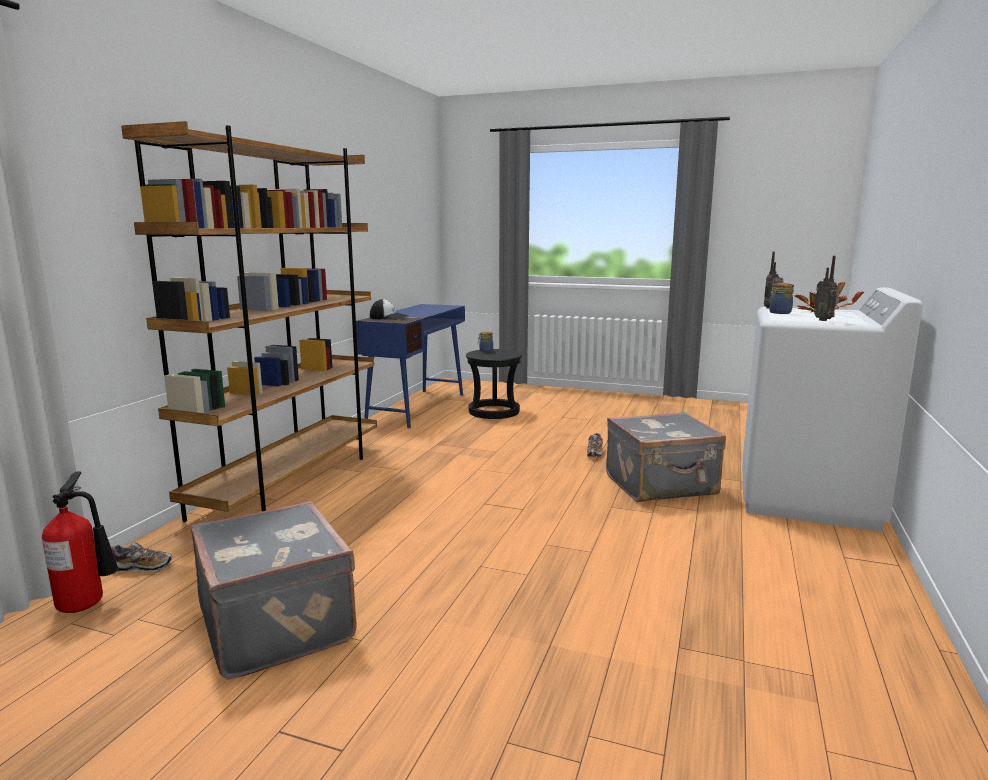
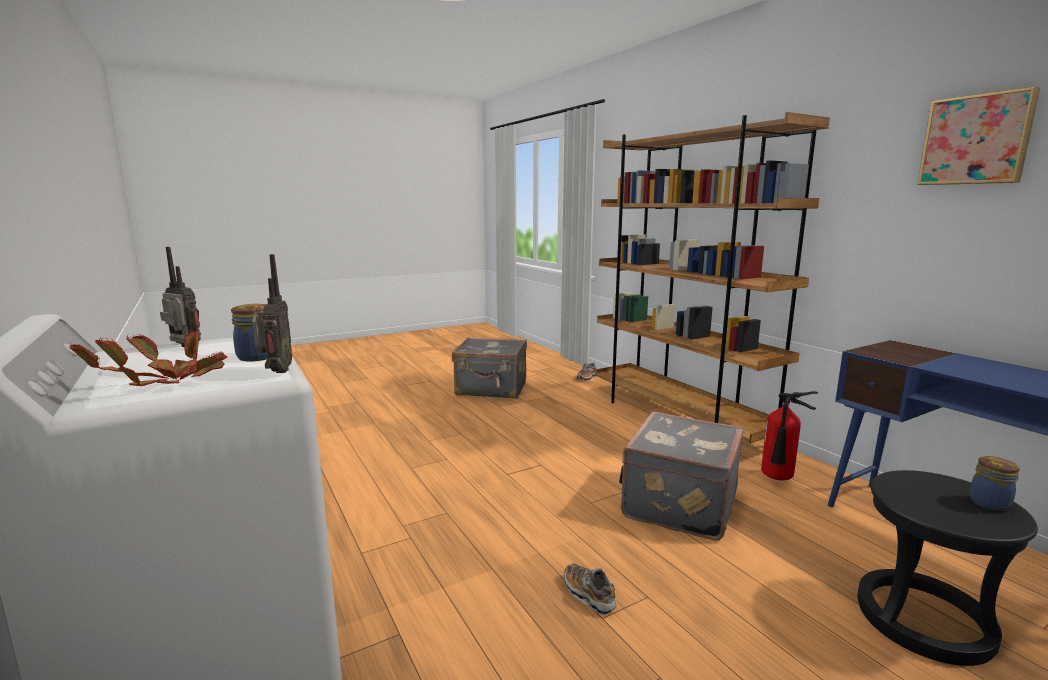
camera: 130 degrees right, 0 degrees up
fire extinguisher [42,471,119,613] -> fire extinguisher moved to [761,391,818,480]
cap [370,299,409,320] -> none
grey suitcase [606,412,726,502] -> grey suitcase moved to [619,412,743,540]
none -> picture [917,86,1040,185]

